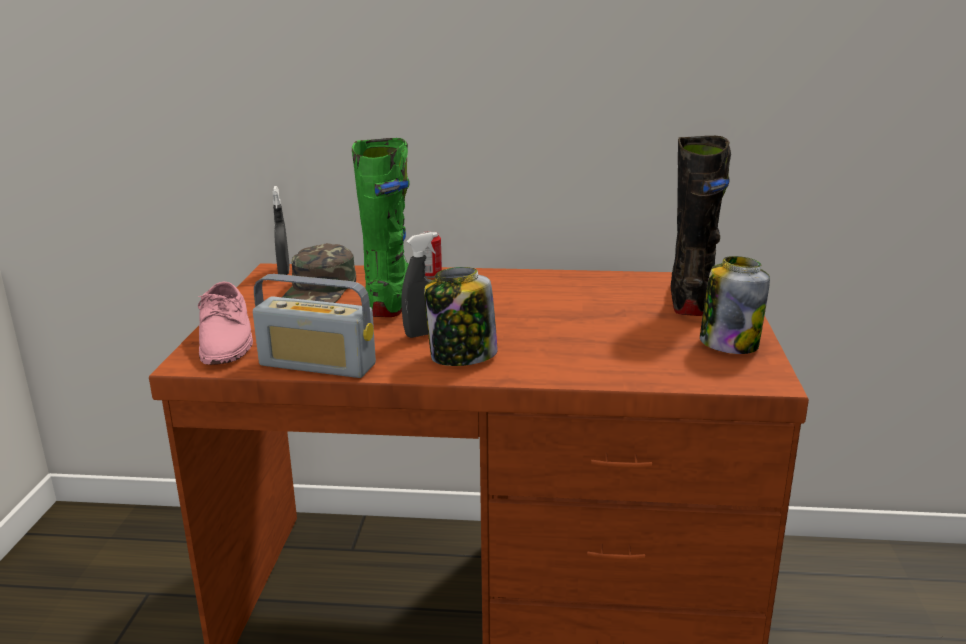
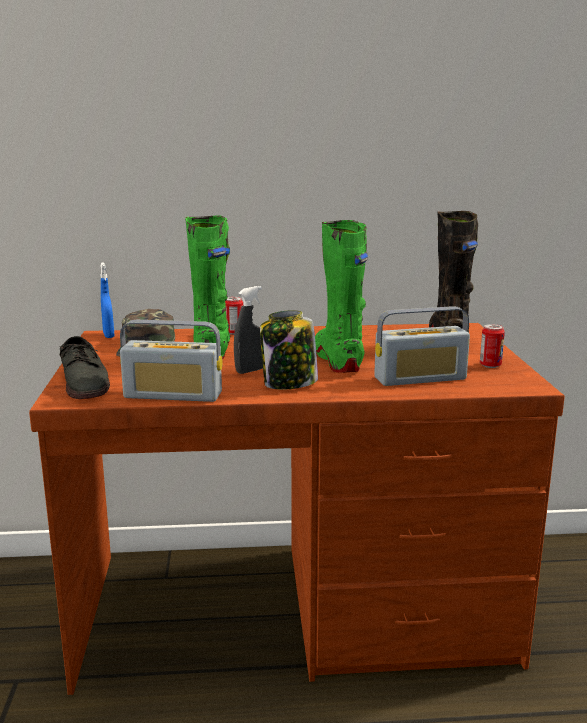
camera: 10 degrees left, 5 degrees down
pink shoe [198,281,253,365] -> grey shoe [59,336,110,399]
grey spray bottle [272,186,290,275] -> blue spray bottle [100,262,114,338]
jar [700,256,770,354] -> can [480,324,505,368]
none -> green boot [315,220,368,373]
none -> radio [374,306,470,386]

